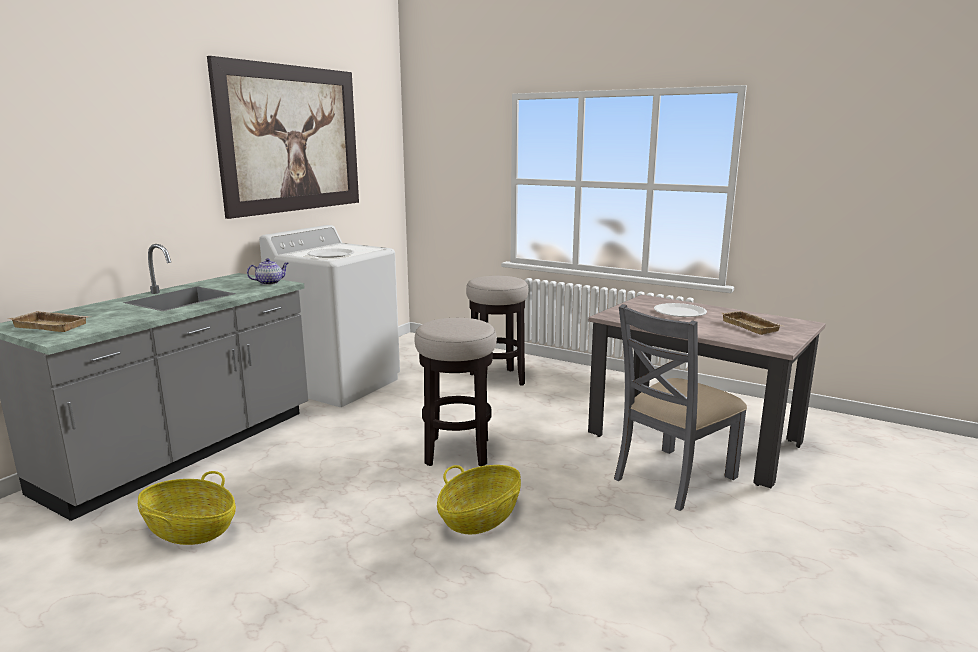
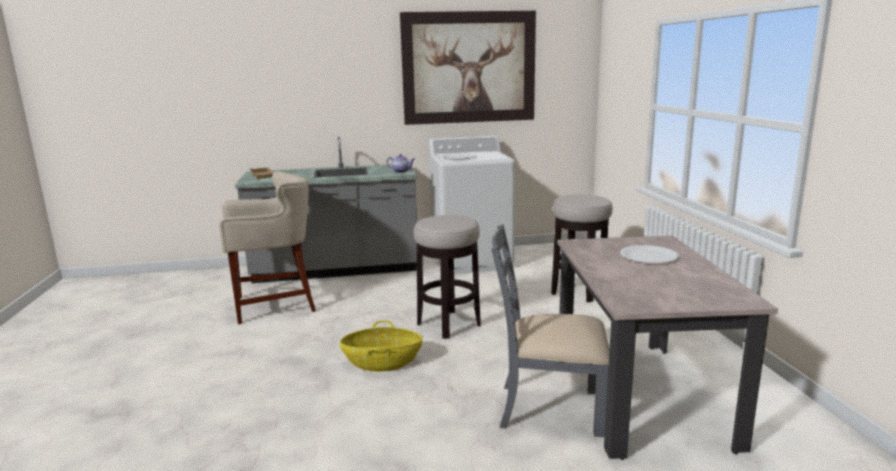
camera: 50 degrees right, 0 degrees up
basket [138,471,236,545] -> beige stool [219,171,316,324]
beige tray [722,311,783,335] -> none

